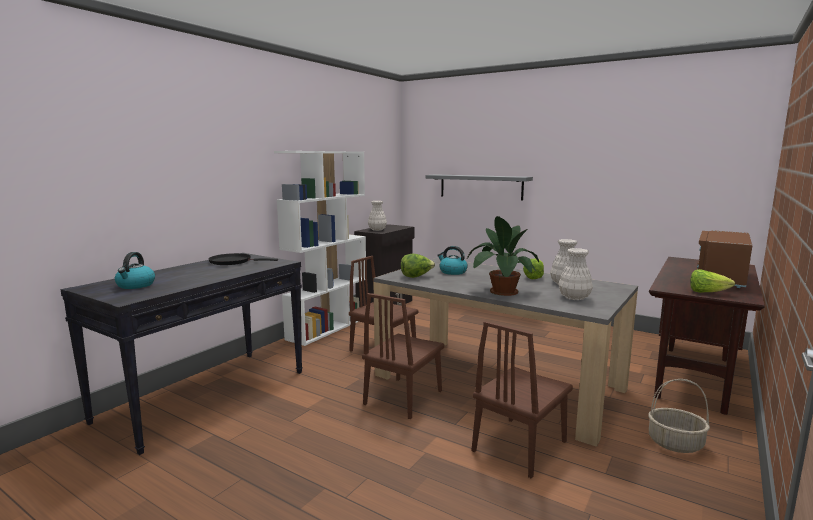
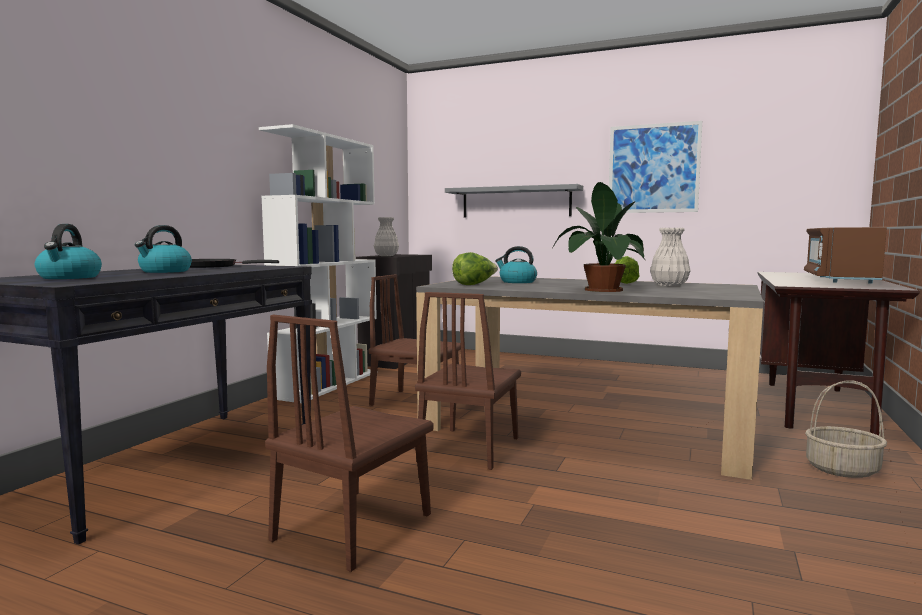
camera: 10 degrees left, 5 degrees down
brown chair [472,321,573,478] -> brown chair moved to [265,314,434,572]
white vase [558,248,593,300] -> none
lettuce [690,269,735,293] -> none
none -> kettle [135,225,192,273]
none -> picture [609,121,702,213]

